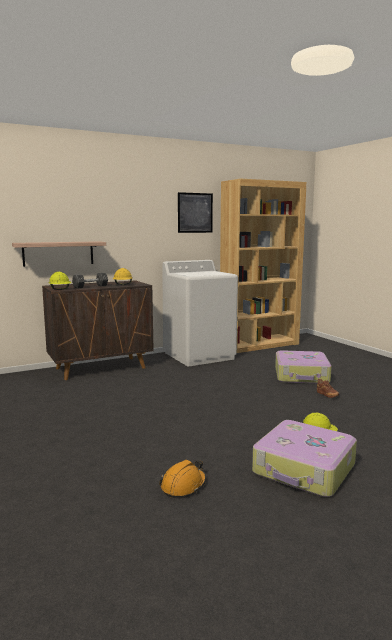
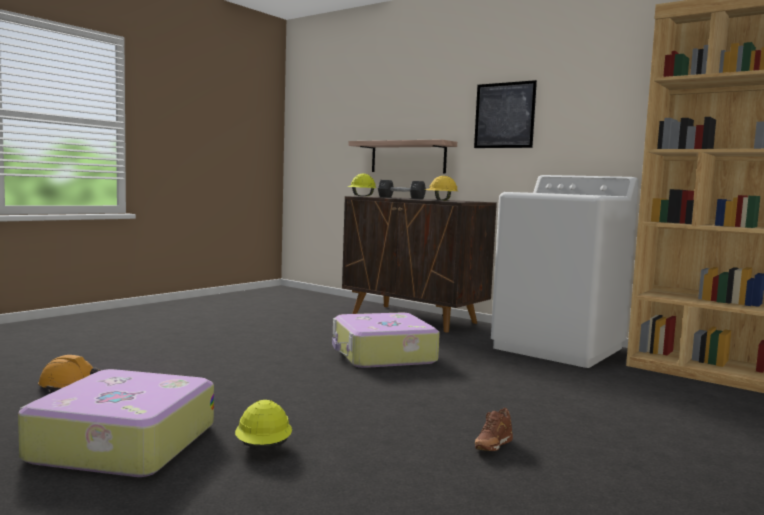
camera: 65 degrees right, 5 degrees down
picture [178,192,213,233] -> picture moved to [474,80,537,148]
suitcase [275,350,332,384] -> suitcase moved to [332,313,440,368]

